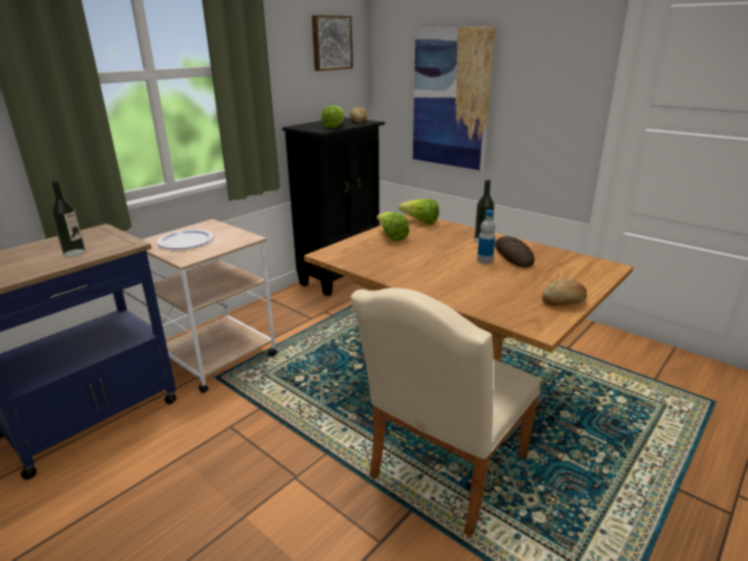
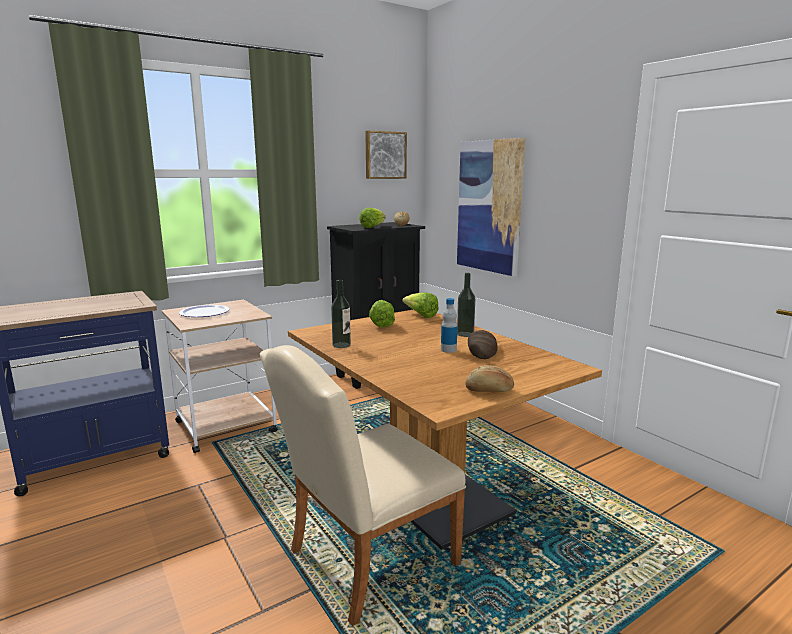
camera: 15 degrees right, 10 degrees down
bottle [51,180,85,257] -> bottle moved to [331,280,351,348]

